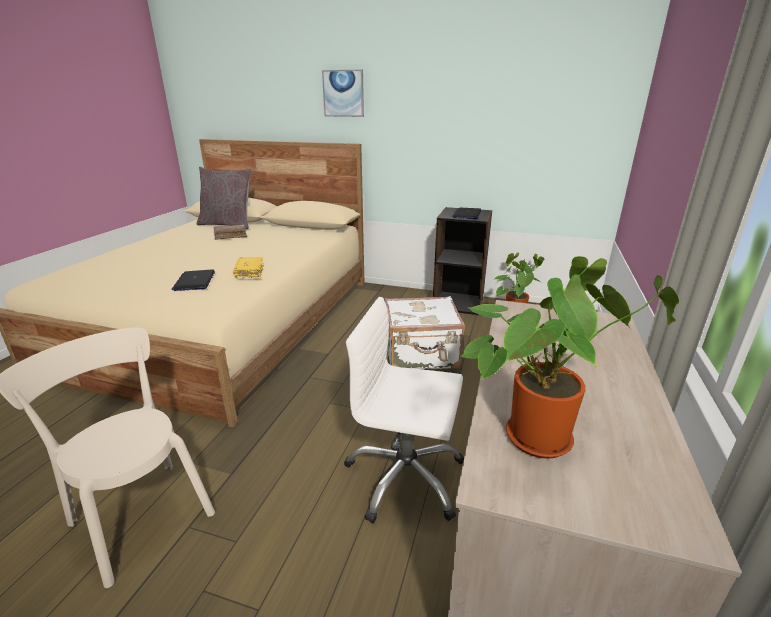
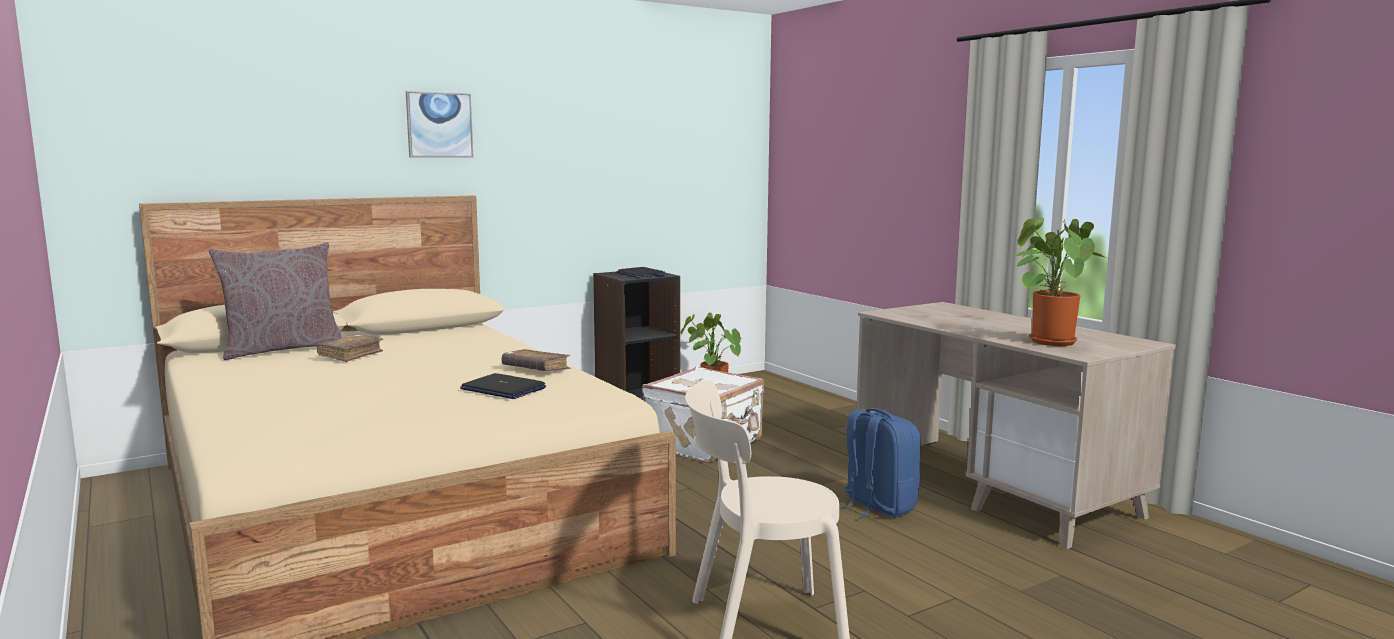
camera: 50 degrees left, 15 degrees down
yellow book [233,257,264,279] -> brown book [501,349,570,372]
white office chair [344,297,464,524] -> blue backpack [839,408,921,519]

